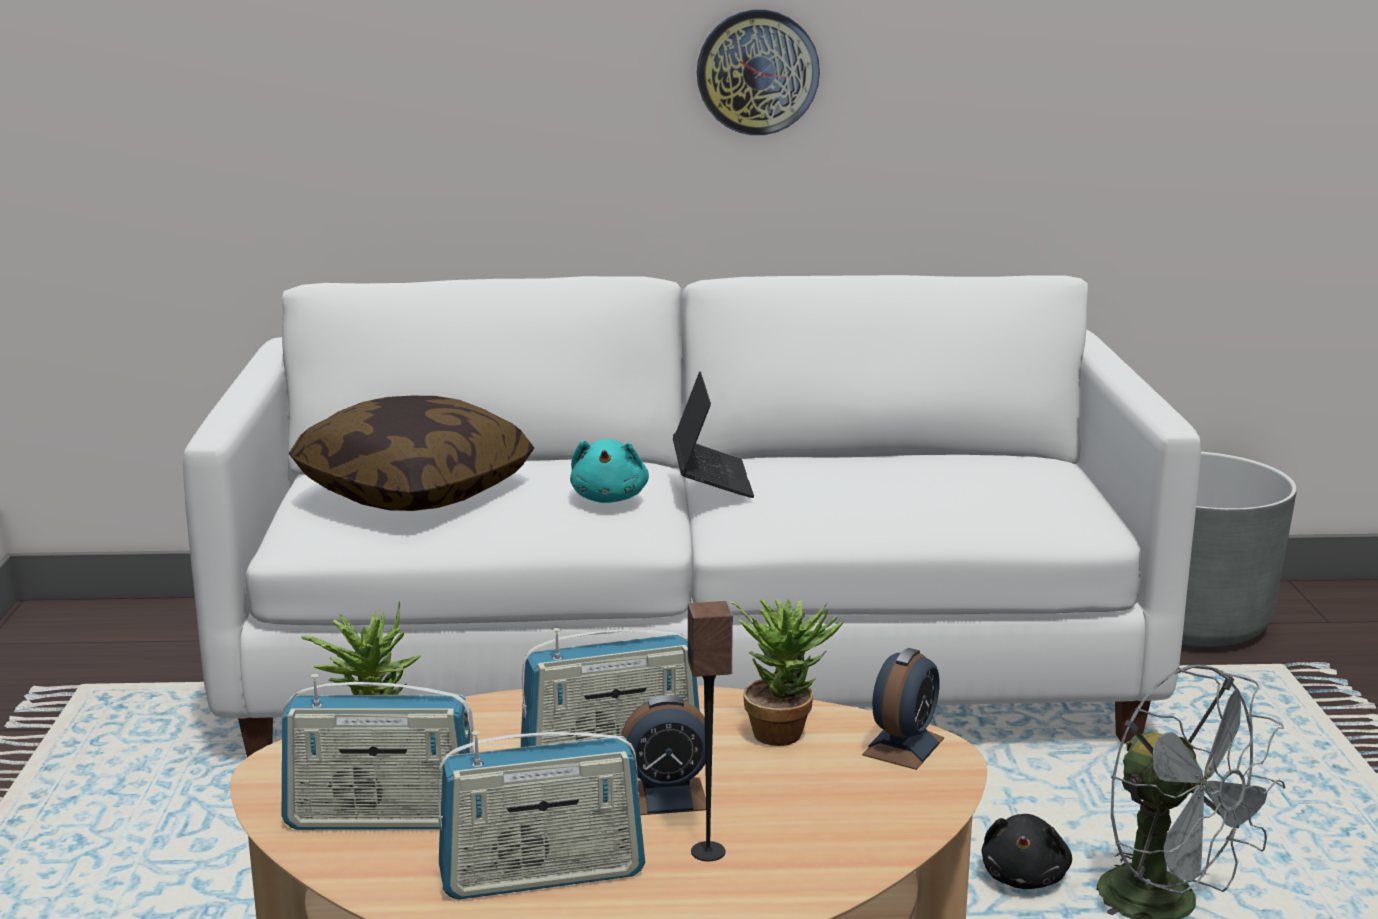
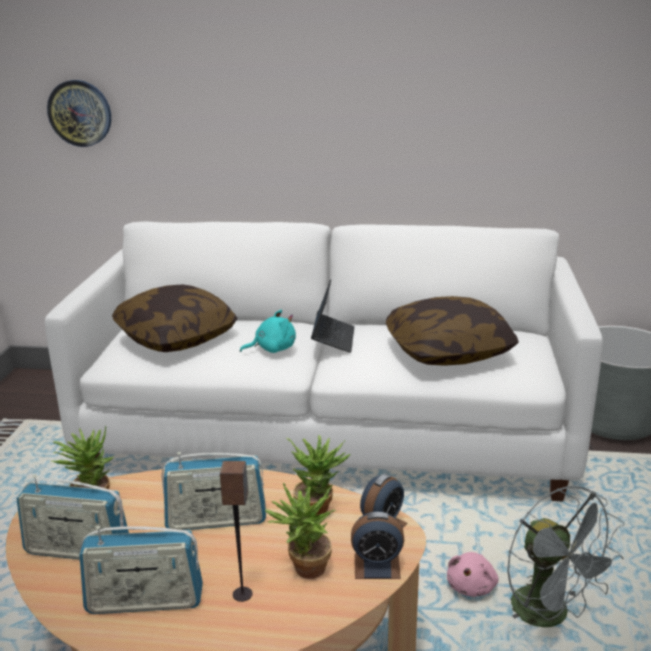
camera: 10 degrees right, 5 degrees up
turquoise plush toy [570,439,649,503] -> turquoise plush toy turned 120 degrees counterclockwise [240,310,296,353]
alarm clock [621,695,706,815] -> alarm clock moved to [351,511,404,579]
wall clock [697,9,820,135] -> wall clock moved to [47,80,111,147]
black plush toy [982,814,1072,889] -> pink plush toy [447,552,498,597]
none -> potted plant [265,483,336,579]
none -> pillow [386,296,519,366]

